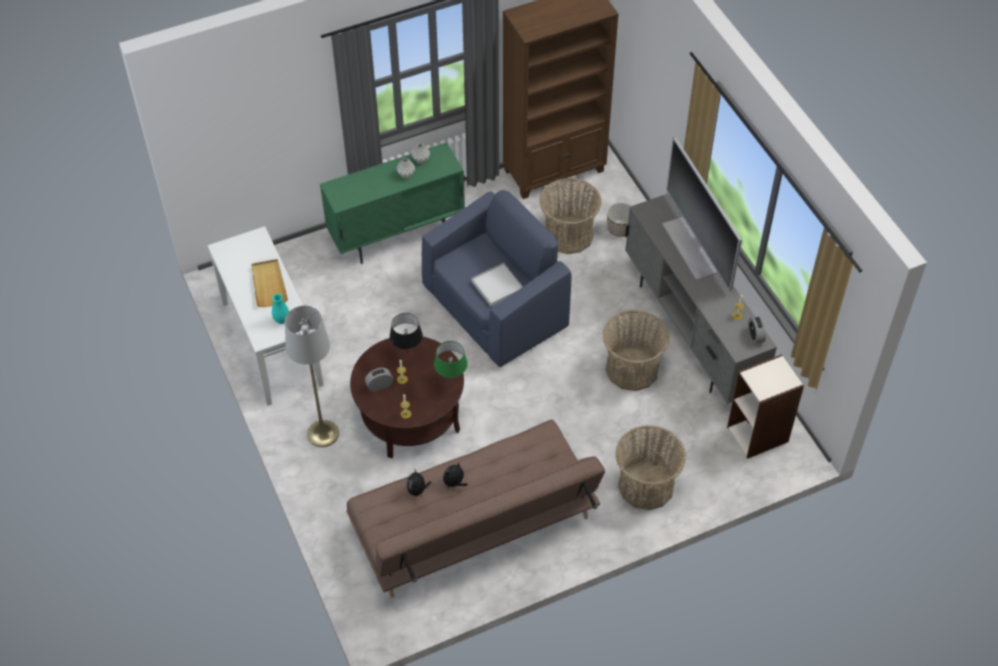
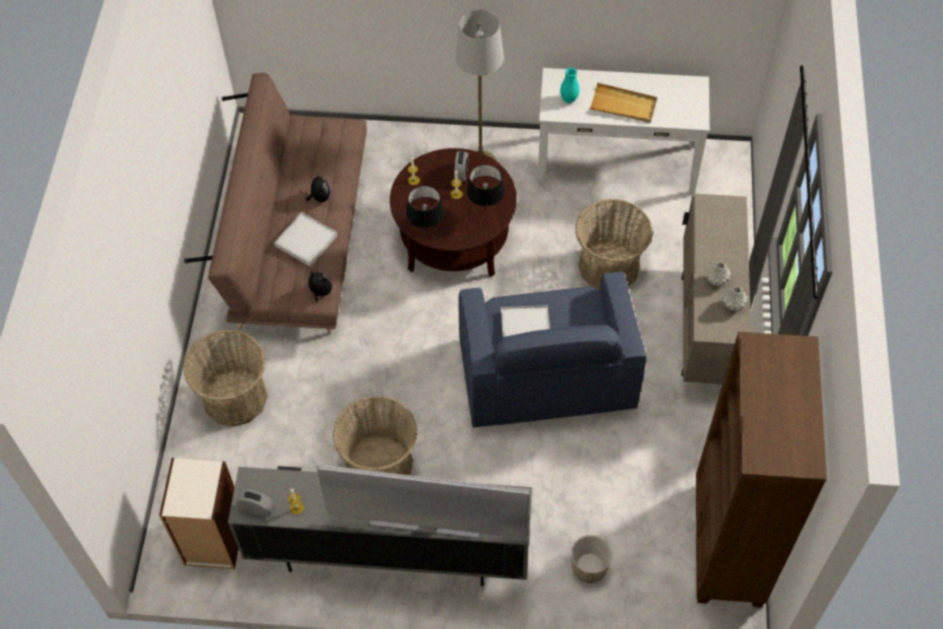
camera: 120 degrees right, 5 degrees up
green cabinet [320,142,465,264] -> beige cabinet [681,194,751,384]
plush toy [406,470,431,498] -> plush toy moved to [304,271,332,302]
green table lamp [434,341,468,382] -> black table lamp [406,186,444,233]
basket [539,178,602,254] -> basket moved to [575,199,653,289]
none -> white tray [274,212,337,267]

